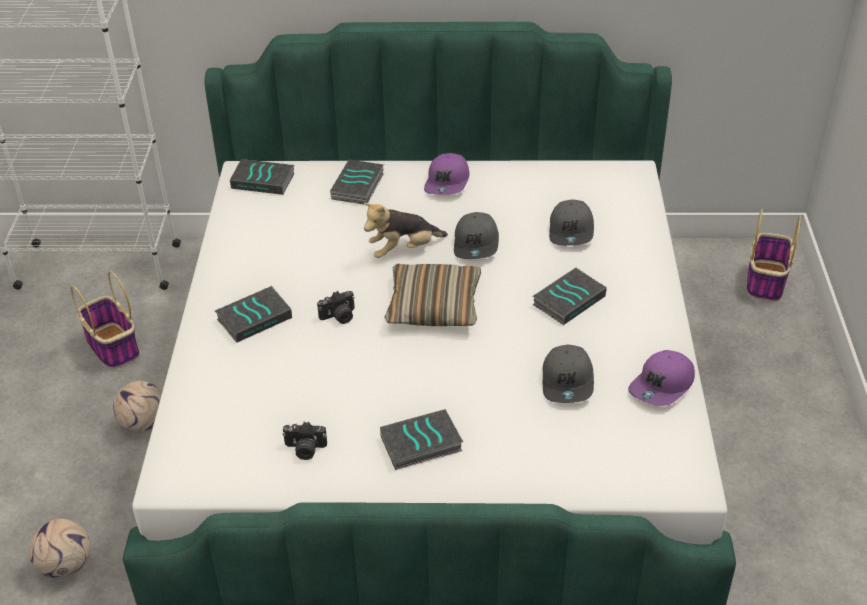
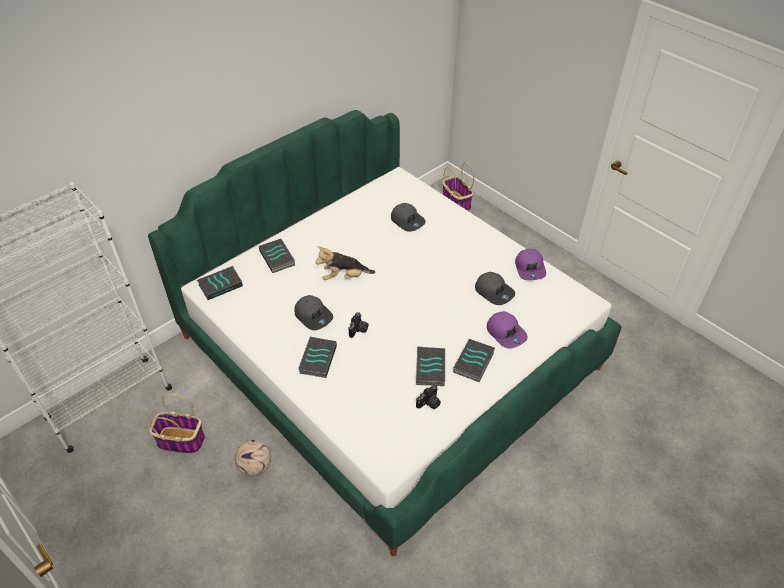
camera: 45 degrees left, 5 degrees up
football [29,519,90,579] -> none
plush toy [364,203,448,258] -> plush toy turned 60 degrees clockwise [316,246,375,280]
pillow [384,264,481,326] -> none
purple cap [424,153,470,195] -> purple cap moved to [487,311,528,348]
grey cap [454,212,499,259] -> grey cap moved to [294,295,333,330]
book [532,268,607,325] -> book moved to [416,346,445,386]

